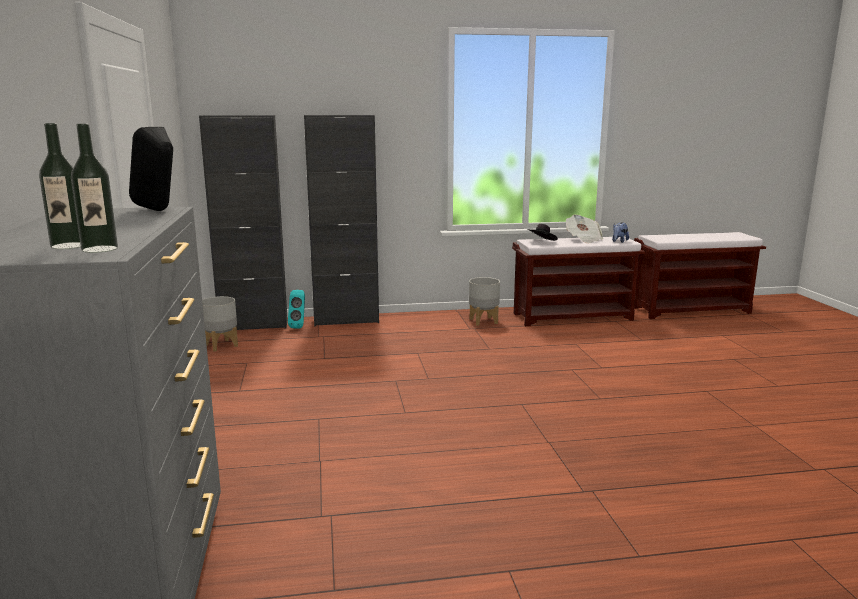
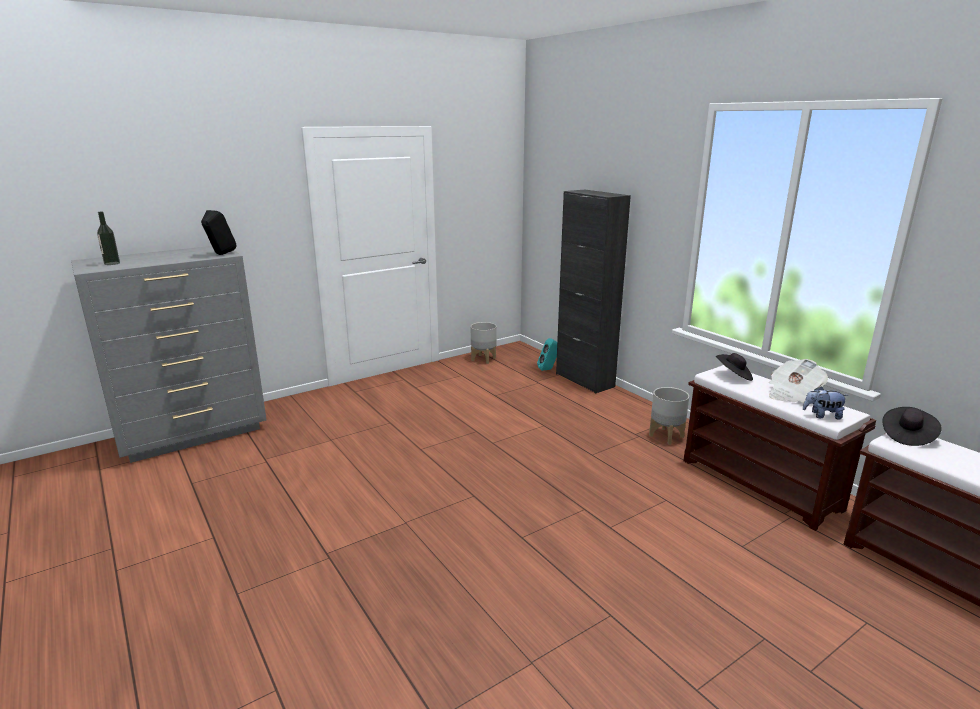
camera: 65 degrees right, 5 degrees up
bottle [71,124,118,253] -> none
black cabinet [199,115,288,330] -> none
none -> black hat [883,407,942,446]

